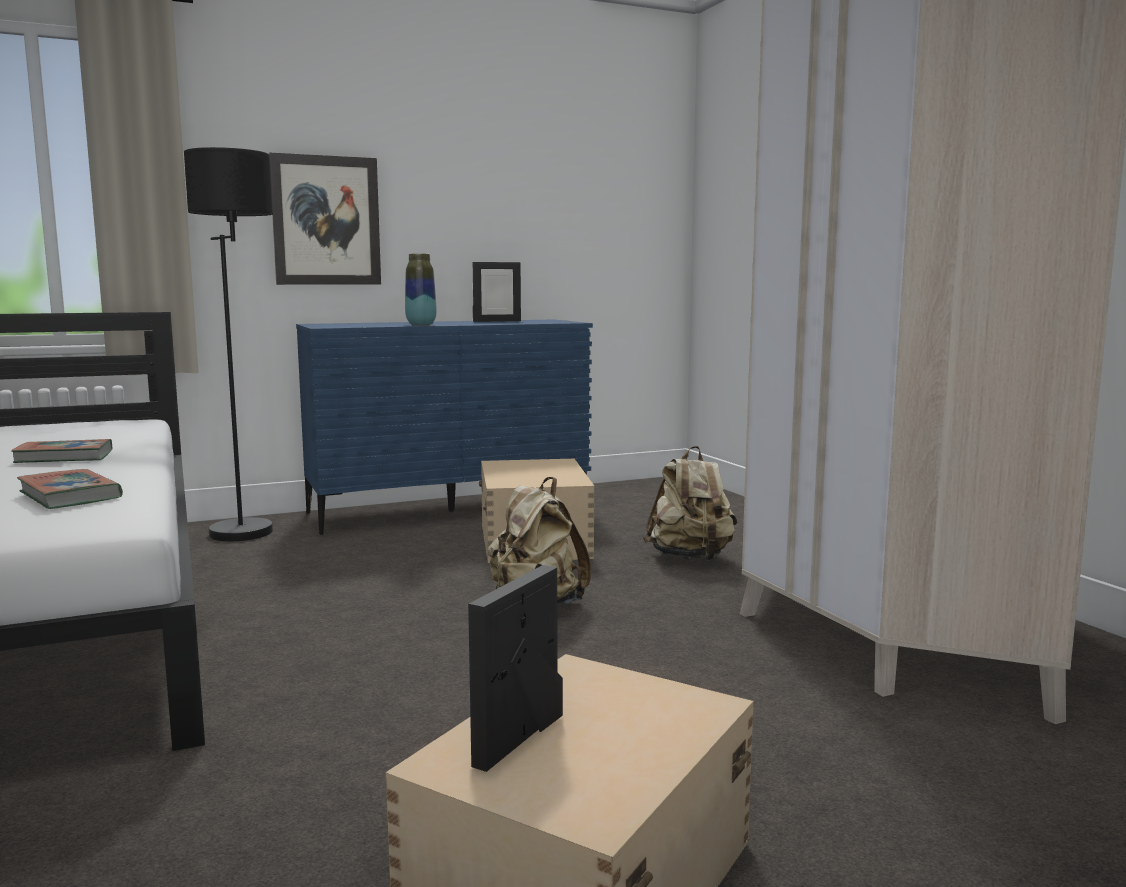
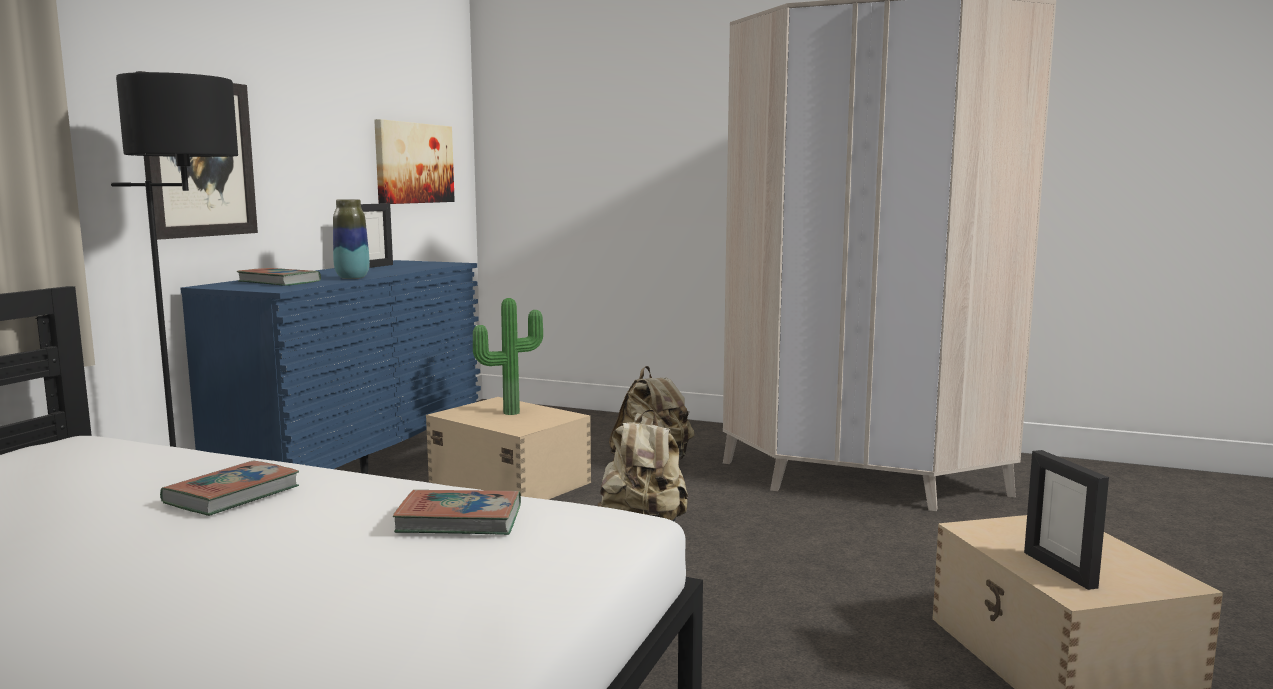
camera: 45 degrees left, 0 degrees up
none -> book [237,268,321,286]
none -> picture [374,119,455,204]
none -> potted plant [473,298,543,415]

